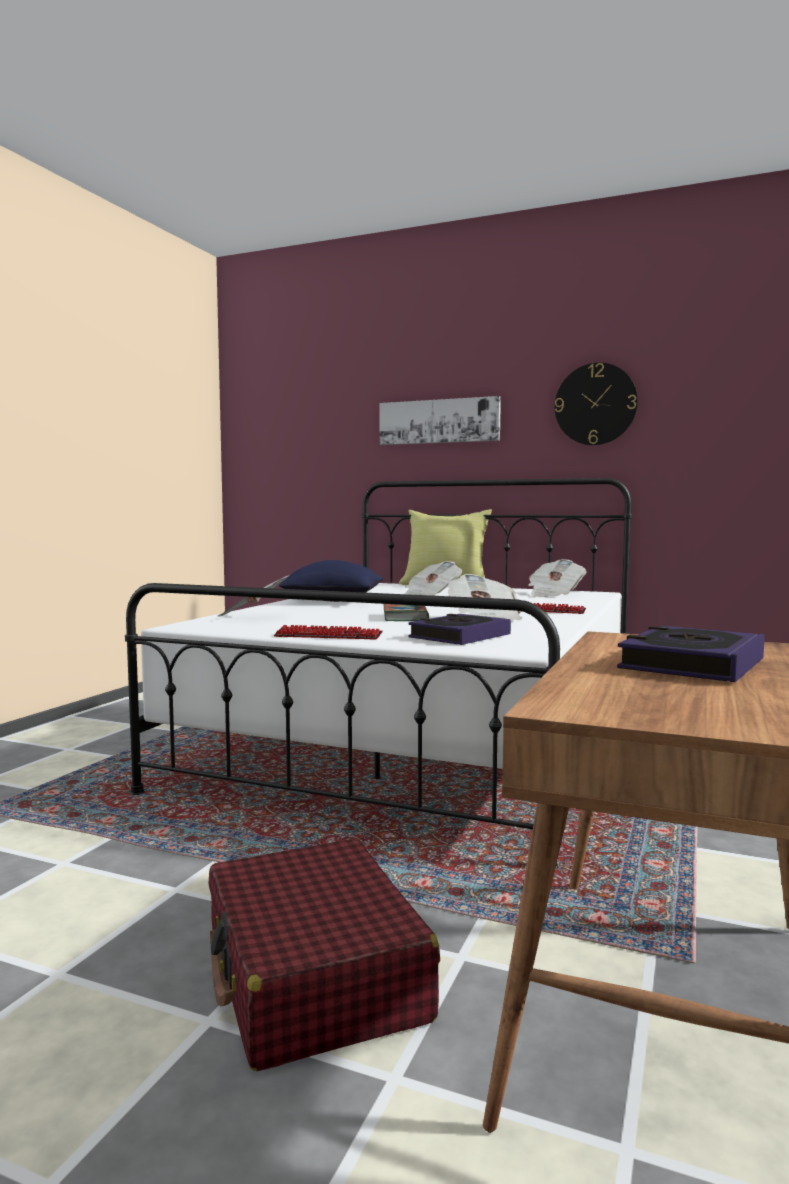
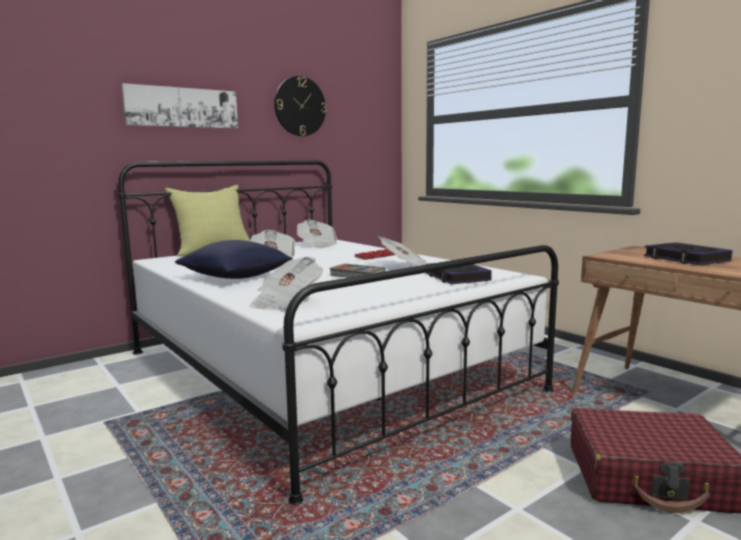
camera: 60 degrees left, 5 degrees up
keyboard [274,625,382,640] -> none

